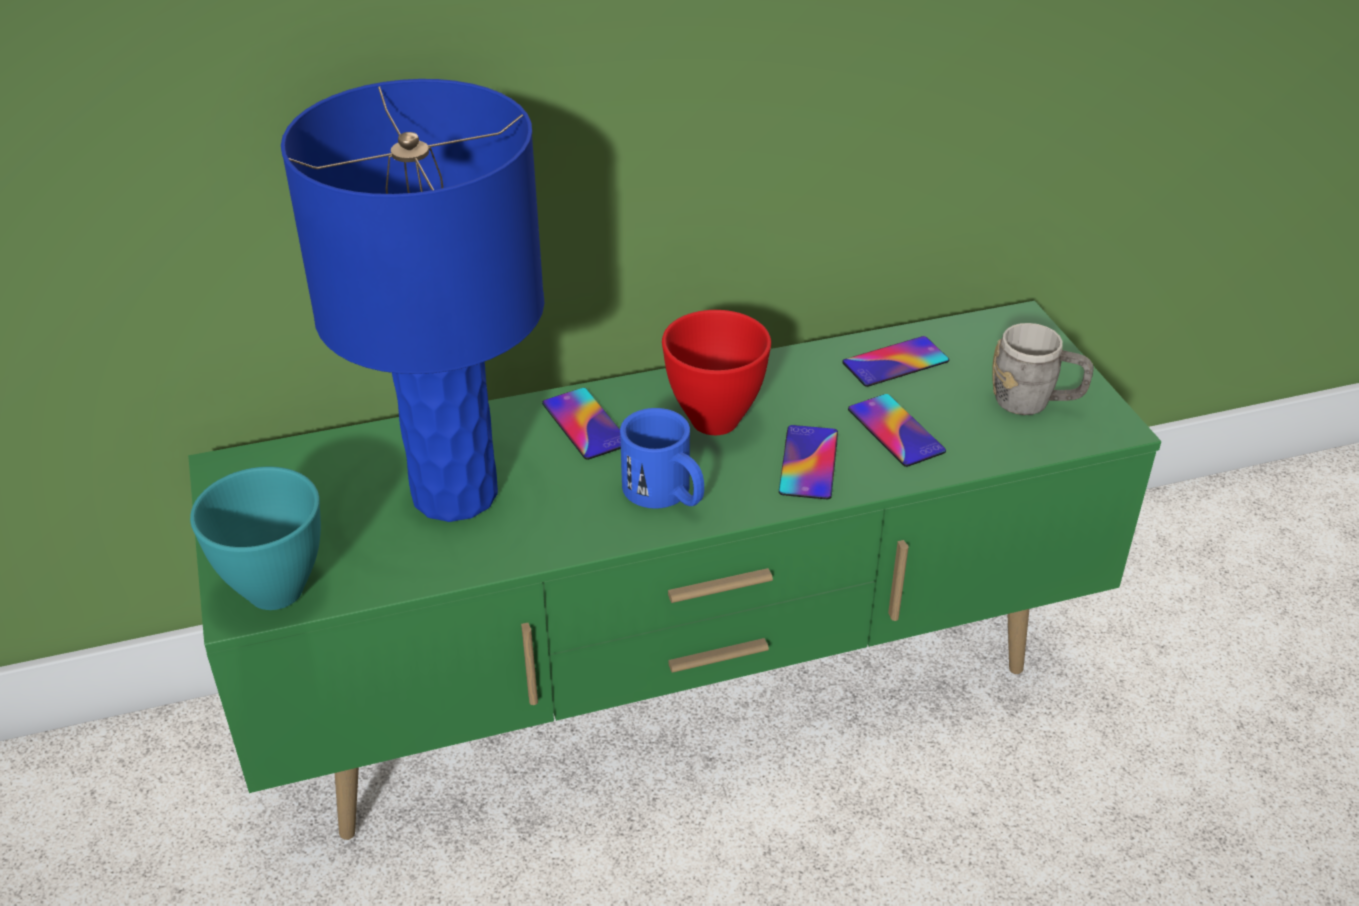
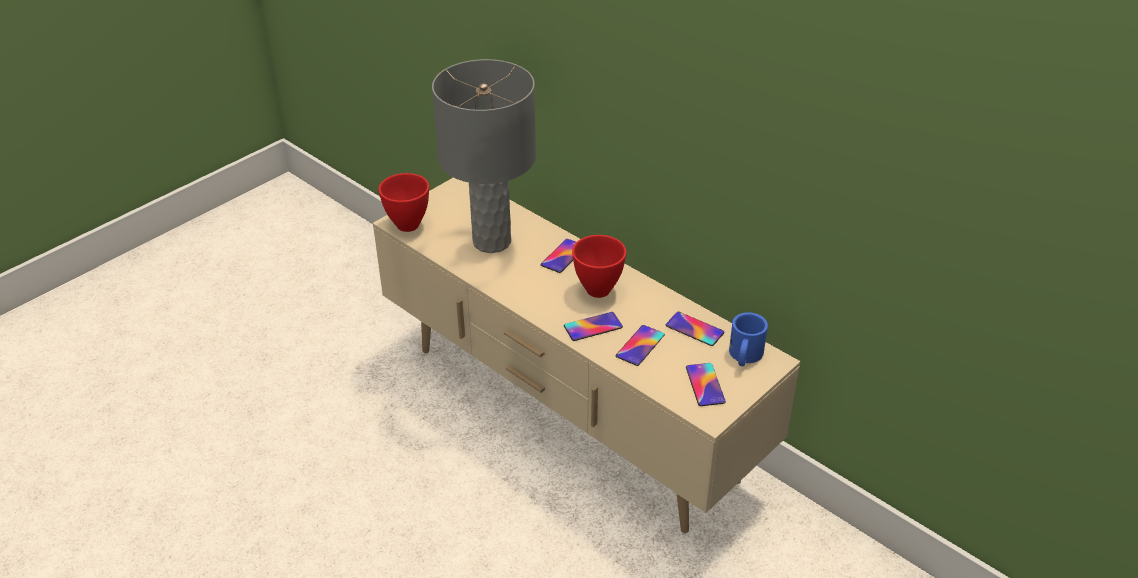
camera: 60 degrees right, 0 degrees up
green tv stand [188,301,1162,840] -> beige tv stand [373,178,800,533]
turquoise bowl [190,467,321,610] -> red bowl [378,173,429,232]
blue table lamp [281,79,544,522] -> grey table lamp [432,59,536,253]
blue mug [620,408,704,509] -> blue mug moved to [729,312,768,366]
grey mug [992,323,1094,415] -> phone [686,363,726,406]

